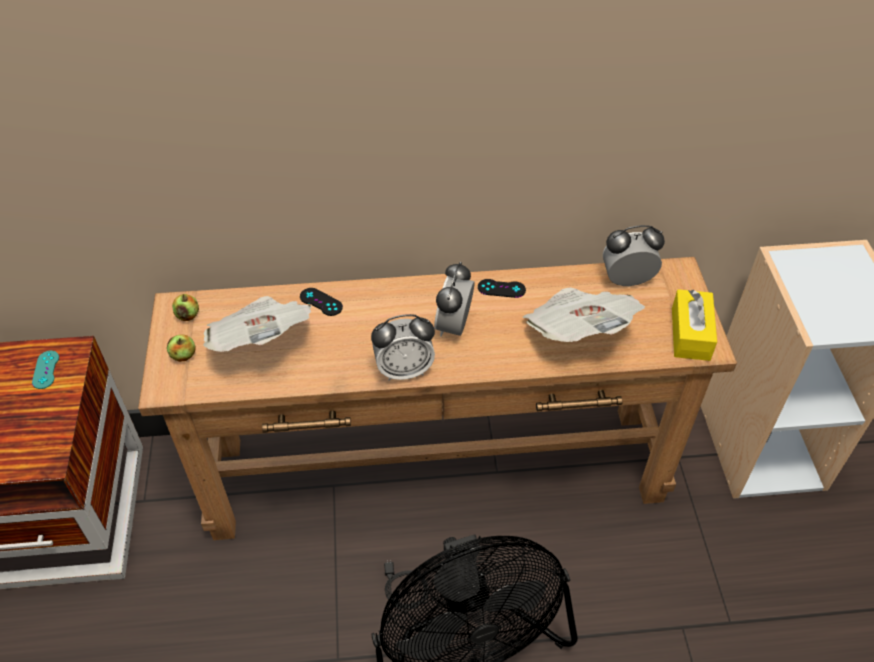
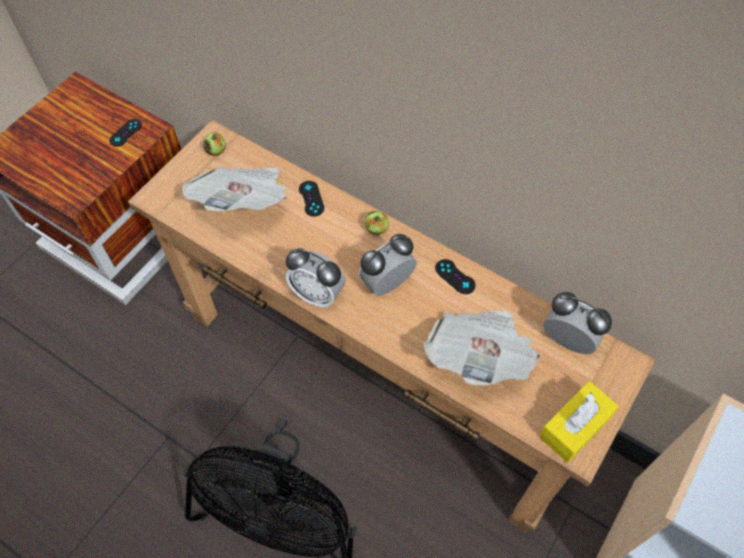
camera: 40 degrees right, 10 degrees up
turquoise game controller [32,351,59,389] -> black game controller [109,119,142,147]
apple [167,335,195,362] -> apple moved to [364,211,389,235]

